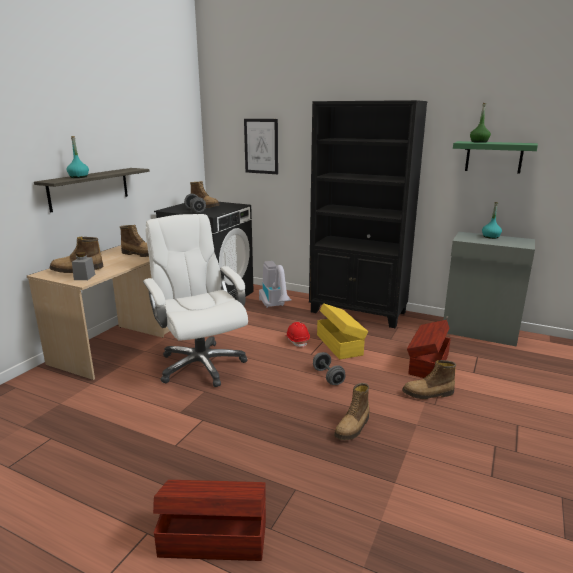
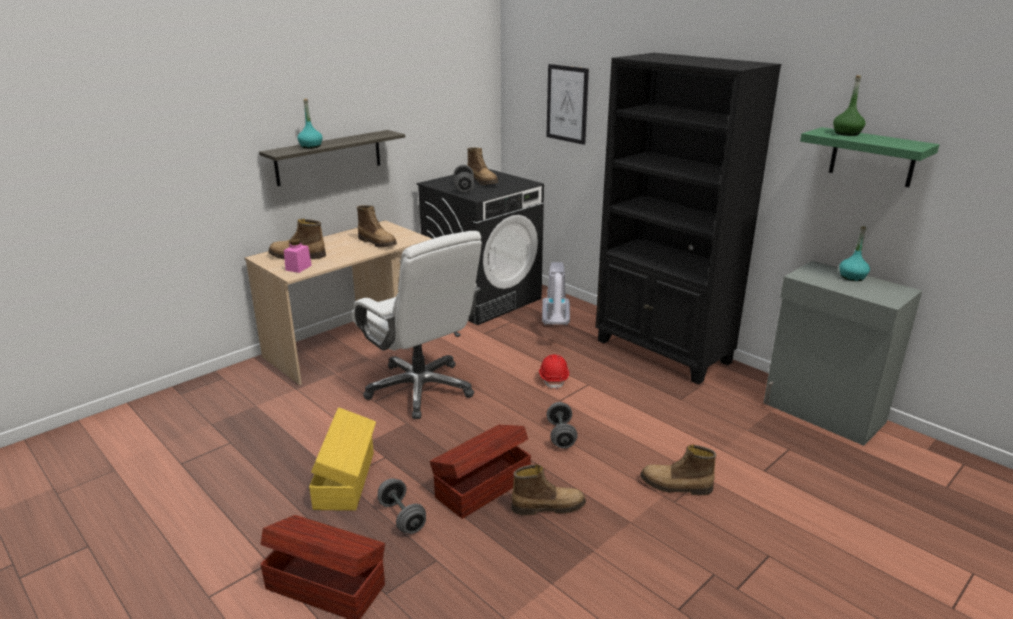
camera: 20 degrees right, 5 degrees up
grey jar [72,252,95,280] -> pink jar [284,239,312,273]
white office chair [143,214,248,387] -> white office chair turned 150 degrees clockwise [352,231,482,419]
yellow storage box [317,303,368,360] -> yellow storage box moved to [309,407,376,511]
boot [334,383,369,440] -> boot turned 150 degrees counterclockwise [511,464,586,515]
brown storage box [407,320,451,378] -> brown storage box moved to [430,425,531,519]
none -> grey dumbbell [377,478,426,534]

